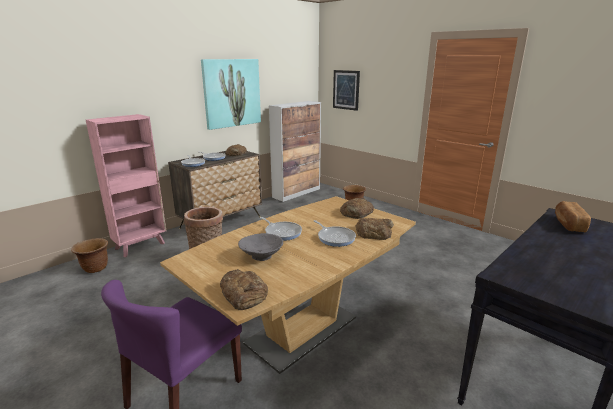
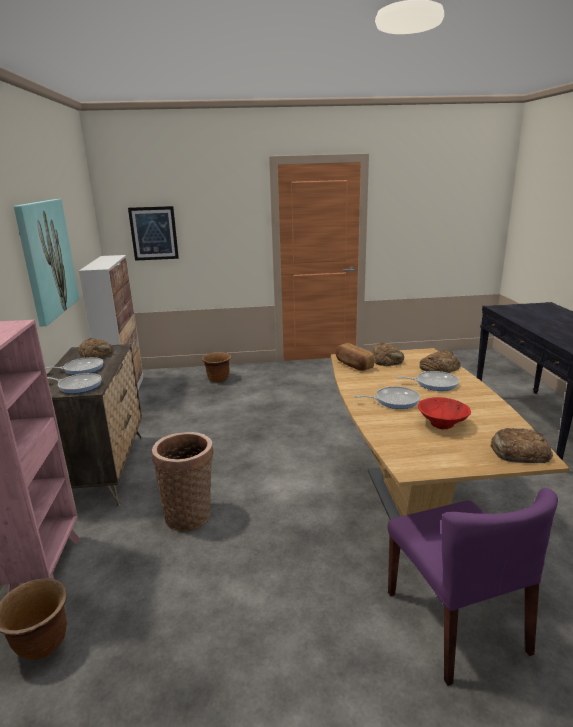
camera: 50 degrees left, 0 degrees up
grey bowl [238,233,283,261] -> red bowl [418,397,471,430]
bread [555,201,591,232] -> bread moved to [335,343,374,371]

